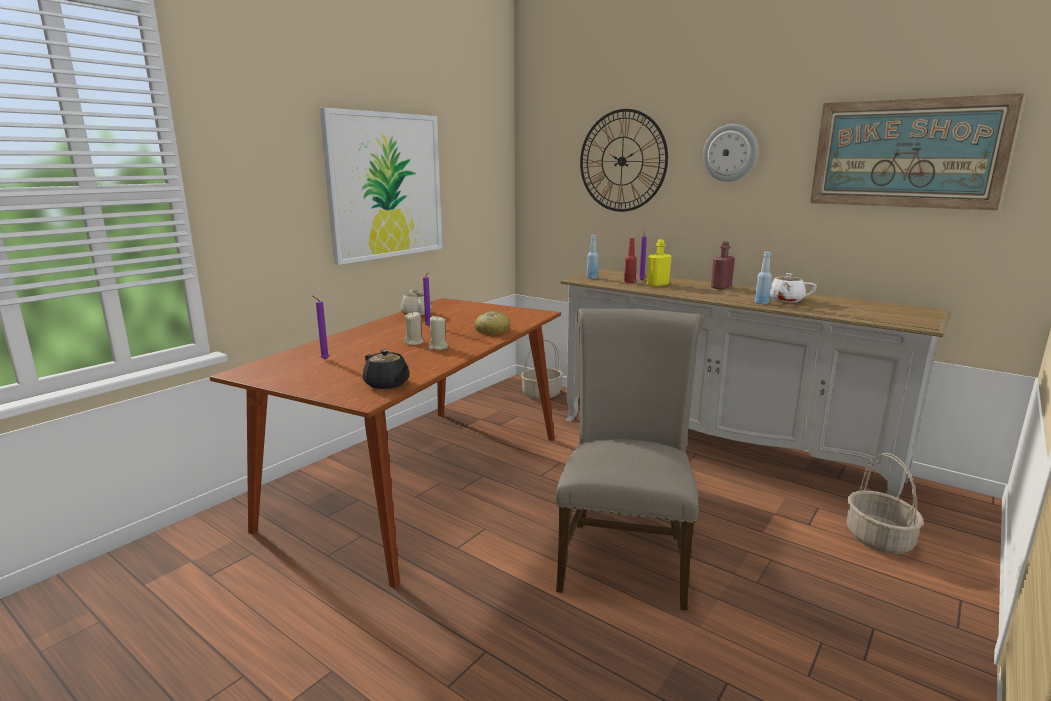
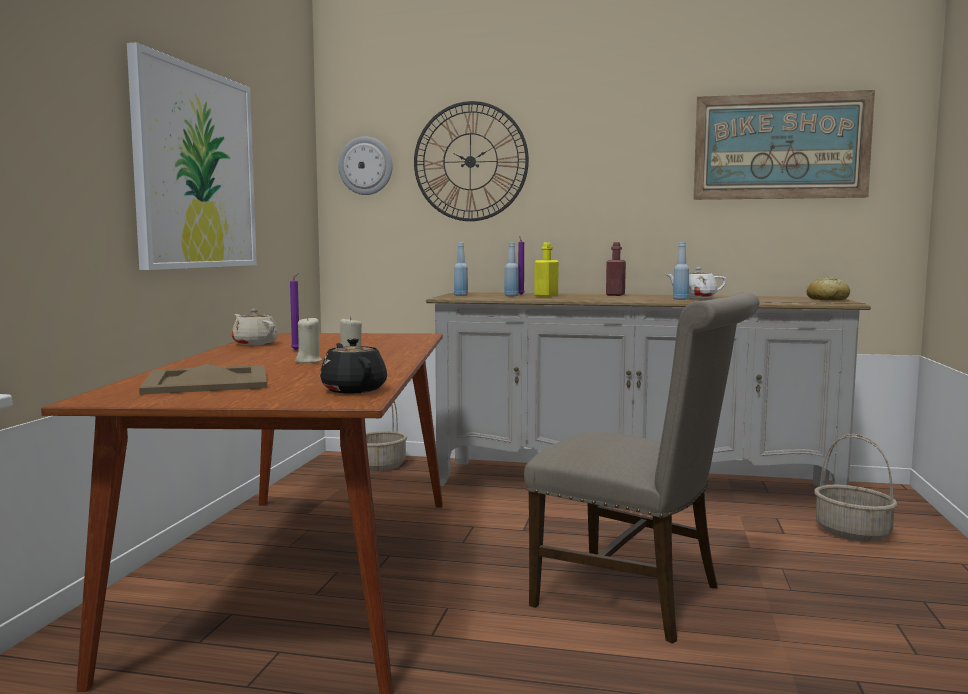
camera: 25 degrees left, 10 degrees down
purple candle [312,295,329,360] -> beige tray [139,364,267,395]
black teapot [363,349,409,389] -> black teapot turned 135 degrees counterclockwise [320,338,387,394]
bread [474,311,511,334] -> bread moved to [807,277,850,300]
beige chair [556,308,704,611] -> beige chair turned 135 degrees clockwise [524,292,759,644]
red bottle [624,238,637,283] -> blue bottle [504,242,519,296]
wall clock [703,124,758,182] -> wall clock moved to [338,137,393,195]

